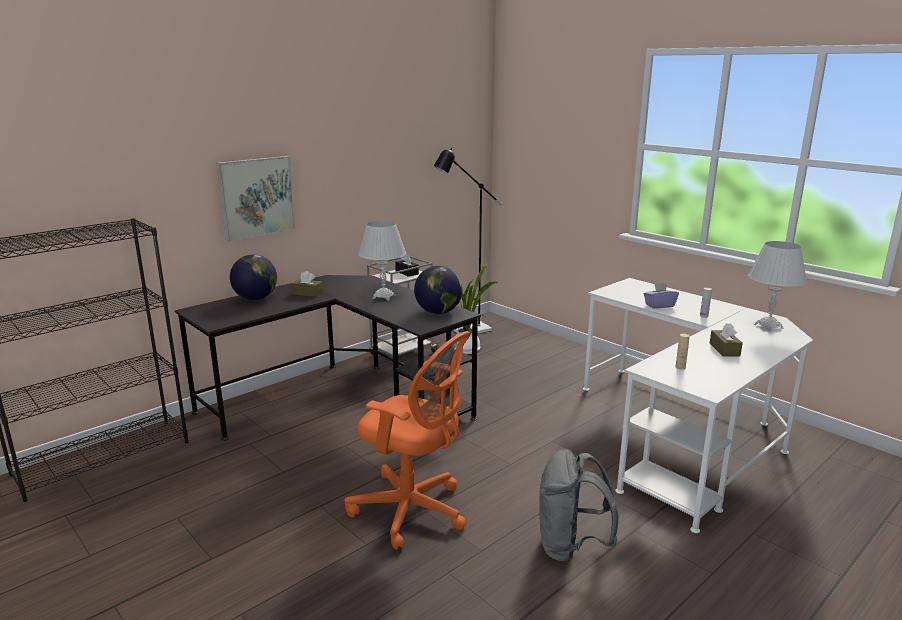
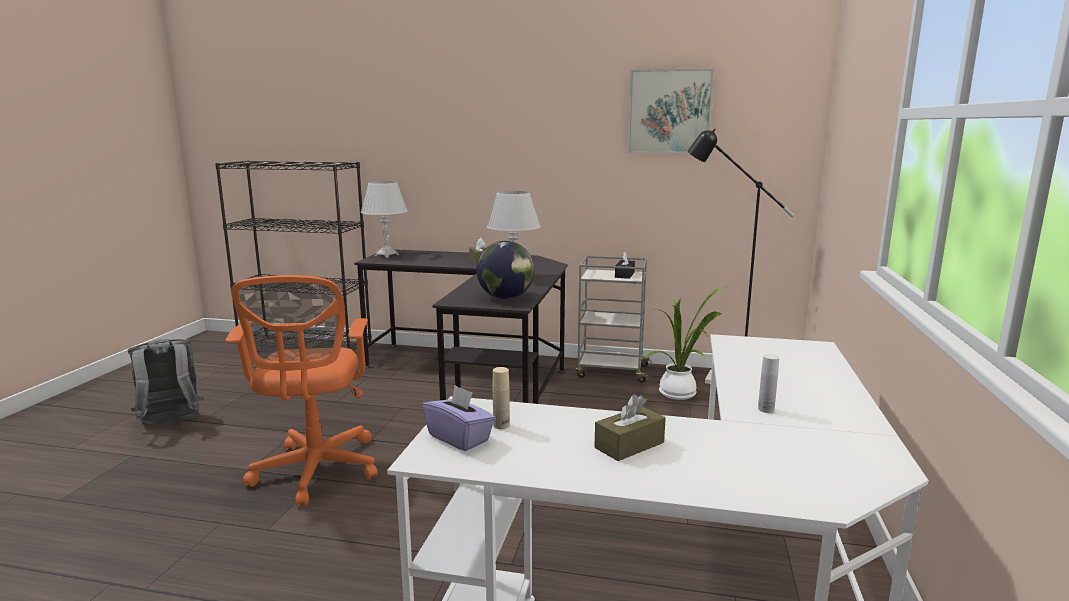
camera: 55 degrees right, 5 degrees down
picture [216,156,296,242] -> picture moved to [628,68,714,153]
globe [230,254,277,300] -> none
grey backpack [539,449,618,564] -> grey backpack moved to [128,339,204,425]
purple tissue box [644,282,679,309] -> purple tissue box moved to [422,385,496,451]
white table lamp [748,241,807,331] -> white table lamp moved to [361,181,408,258]

